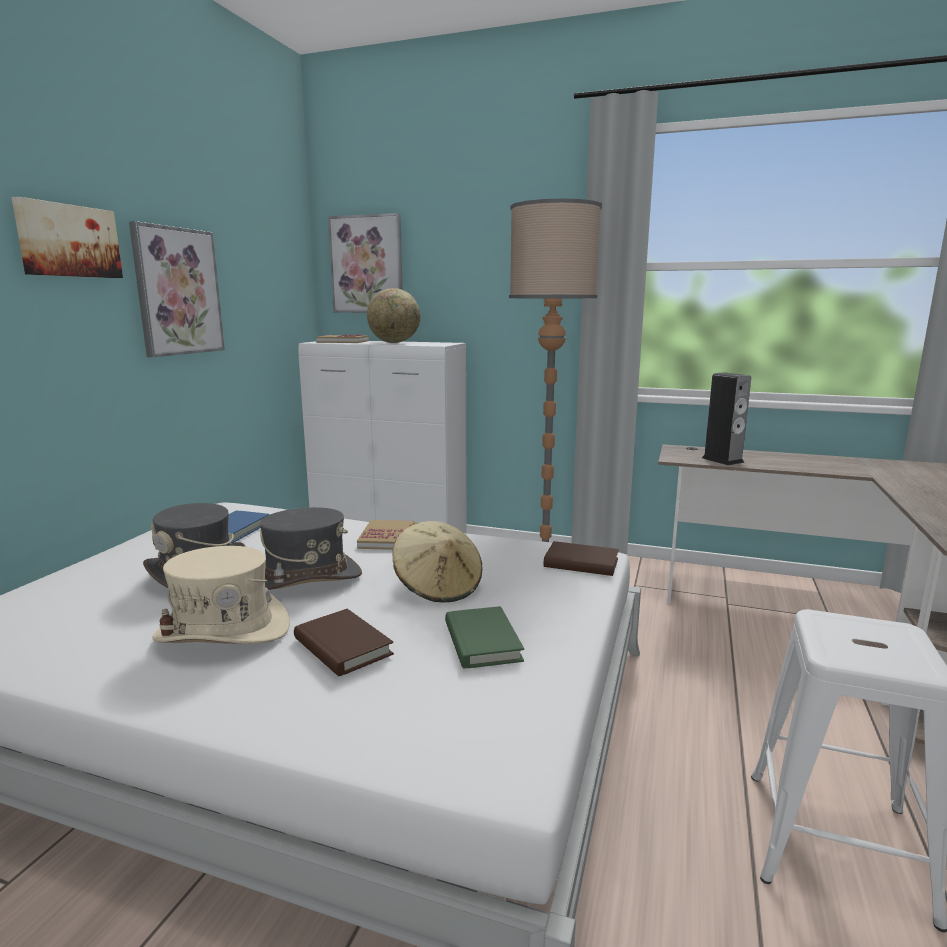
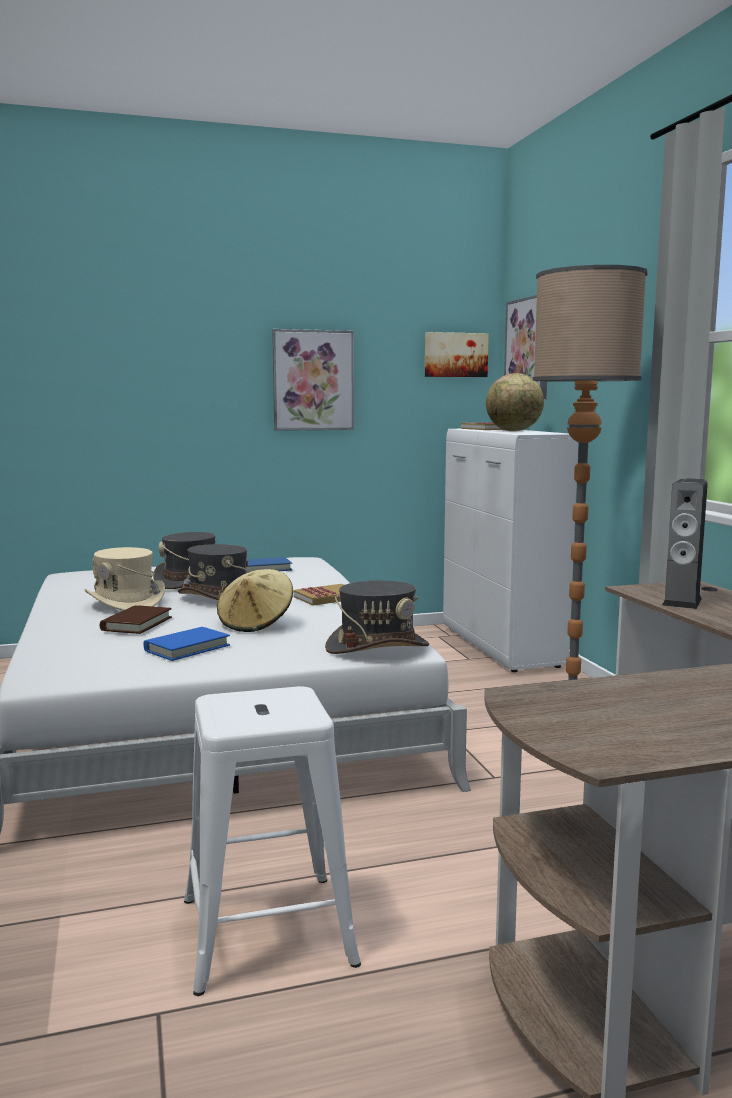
camera: 55 degrees right, 5 degrees down
picture [12,197,123,278] -> picture moved to [425,332,489,377]
green book [445,606,524,669] -> blue book [143,627,230,661]
brown book [544,541,619,576] -> grey hat [325,581,429,654]

